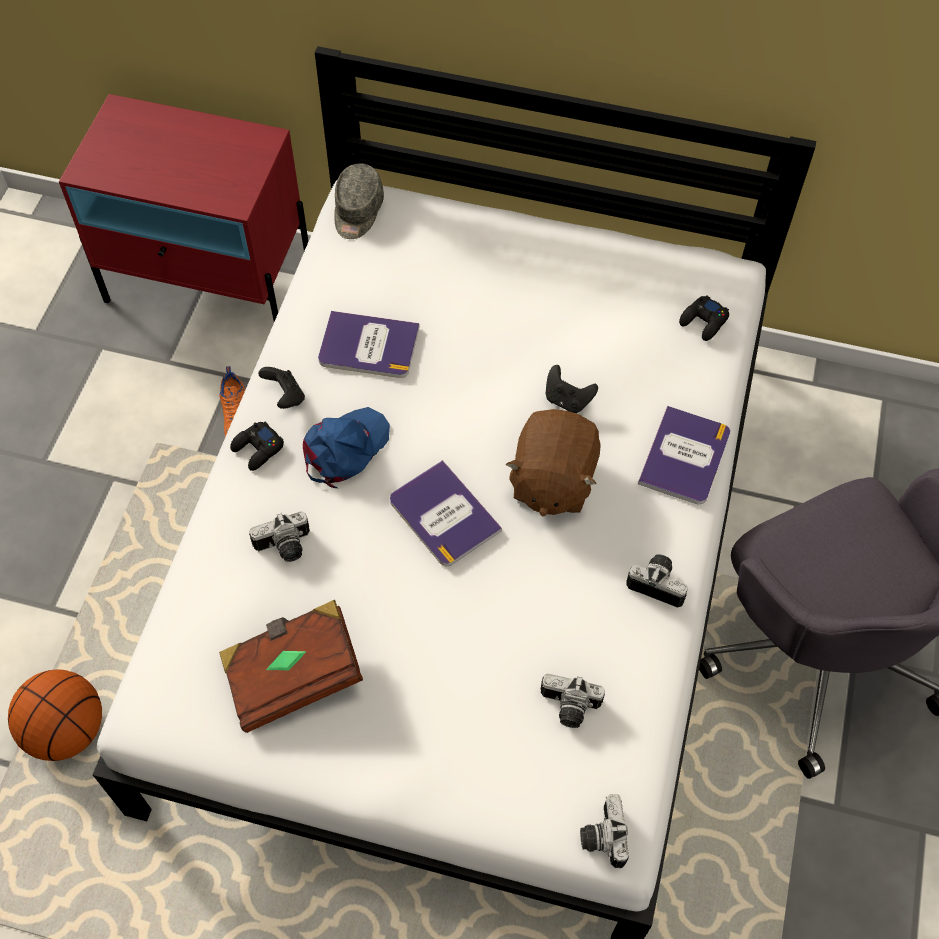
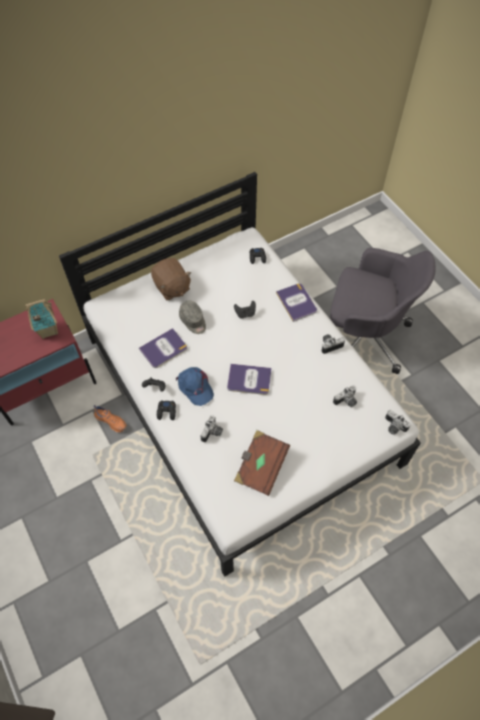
camera: 45 degrees left, 0 degrees up
basketball [8,669,102,761] -> none
blue cap [303,407,390,488] -> blue cap turned 150 degrees clockwise [176,367,214,406]
grey cap [334,163,384,239] -> grey cap moved to [179,301,206,334]
brown plush toy [506,409,601,517] -> brown plush toy moved to [151,258,191,301]
none -> toy house [25,299,58,339]

